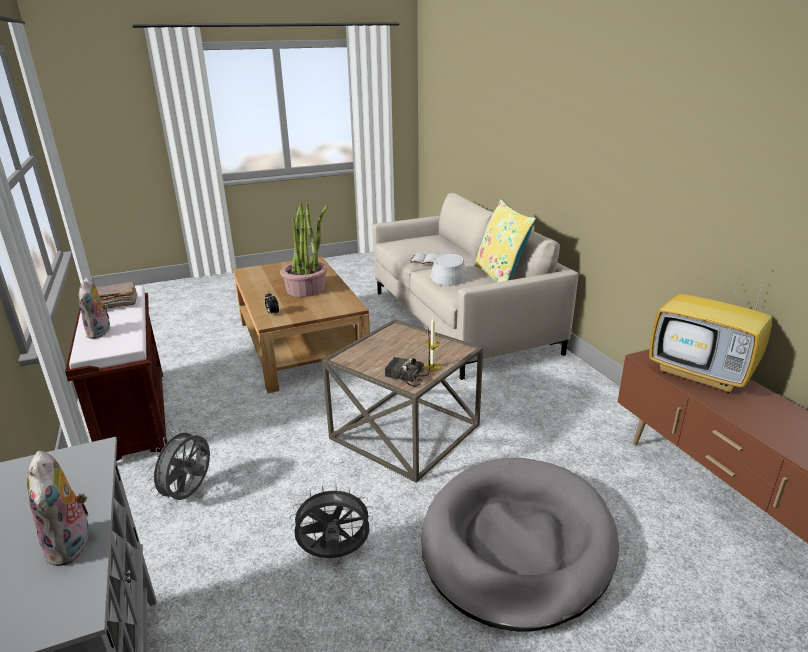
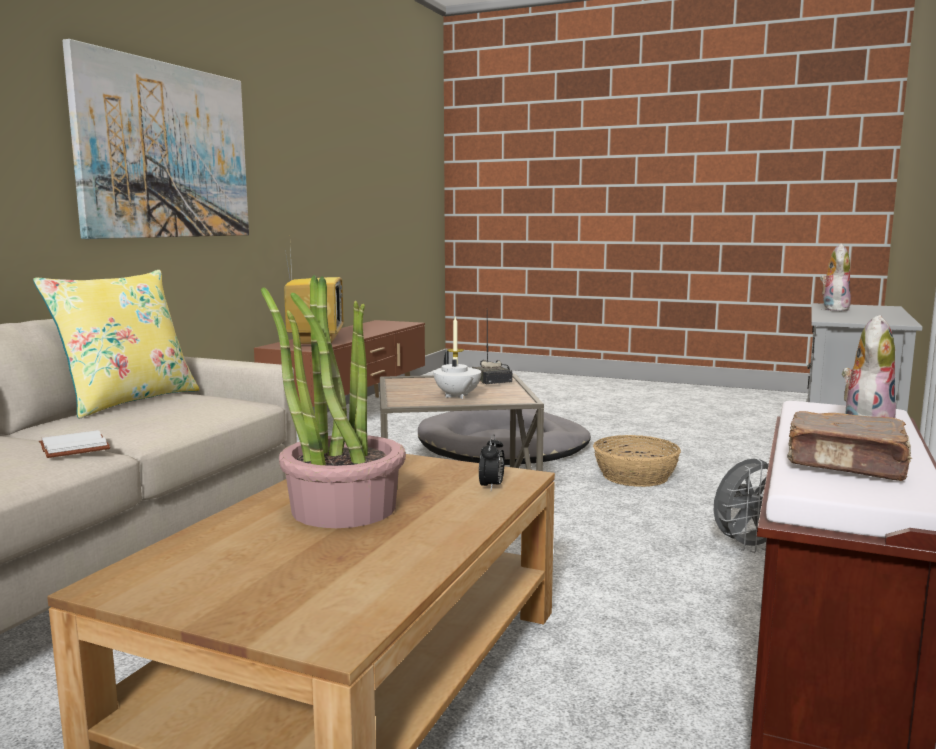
camera: 135 degrees left, 15 degrees down
grey fan [290,484,373,558] -> basket [593,435,681,487]
grey hat [430,253,467,286] -> none
none -> picture [62,39,249,239]
none -> white teapot [433,351,481,399]

